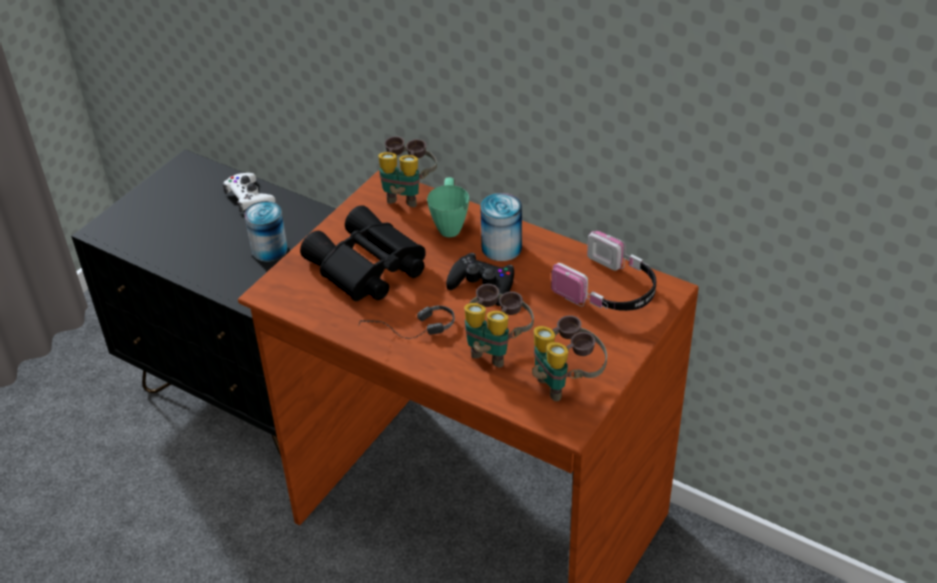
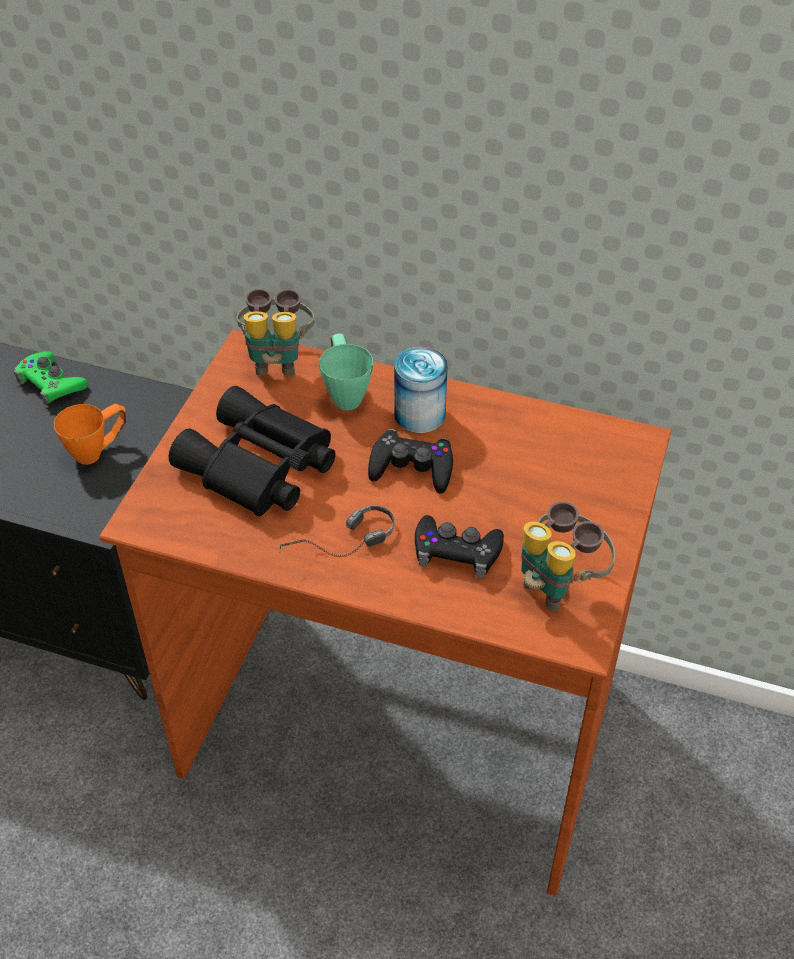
camera: 15 degrees left, 5 degrees up
white game controller [222,173,275,212] -> green game controller [13,351,88,405]
can [244,201,288,262] -> orange mug [54,404,126,465]
binoculars [464,284,534,367] -> black game controller [415,515,504,578]
headphones [551,231,656,311] -> none

